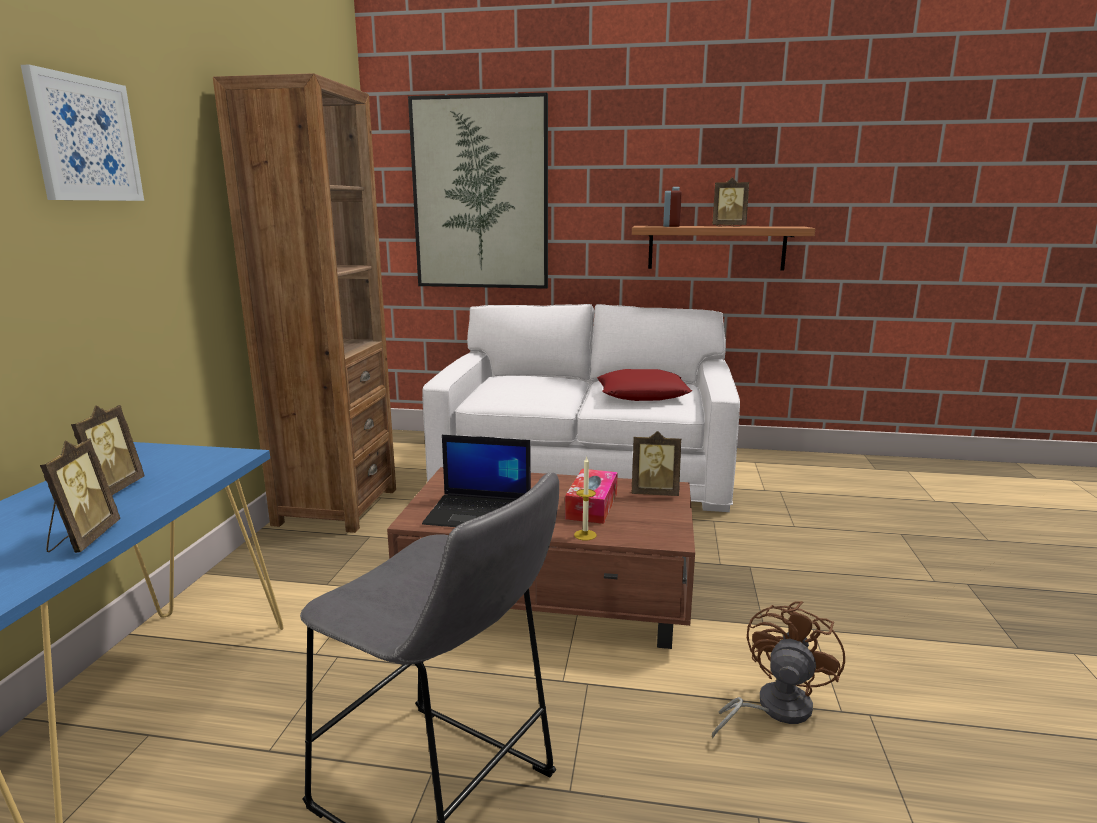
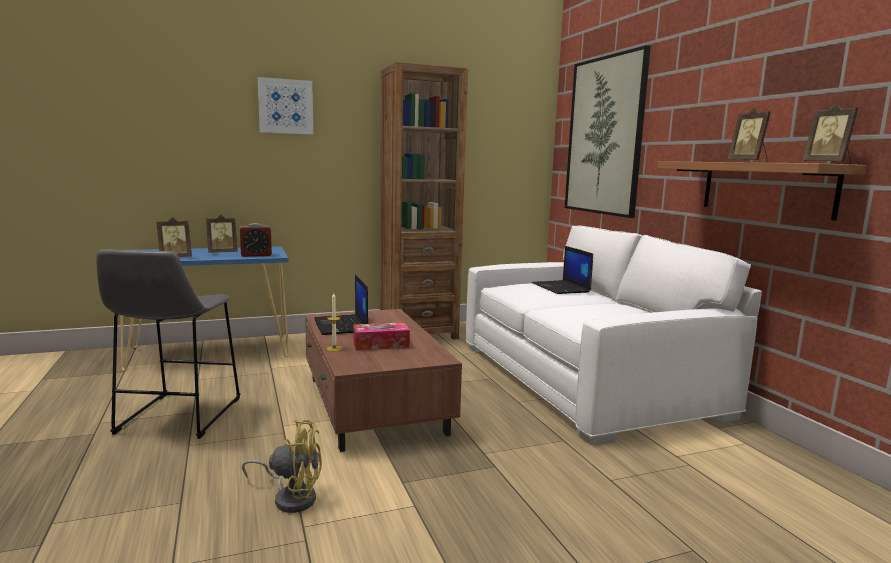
camera: 60 degrees right, 5 degrees down
red pillow [597,369,692,401] -> none
picture frame [632,431,681,496] -> picture frame moved to [803,103,858,164]
alarm clock [663,187,682,227] -> alarm clock moved to [240,223,272,257]
brown fan [712,601,845,739] -> yellow fan [242,420,322,513]
none -> laptop [532,246,593,294]

